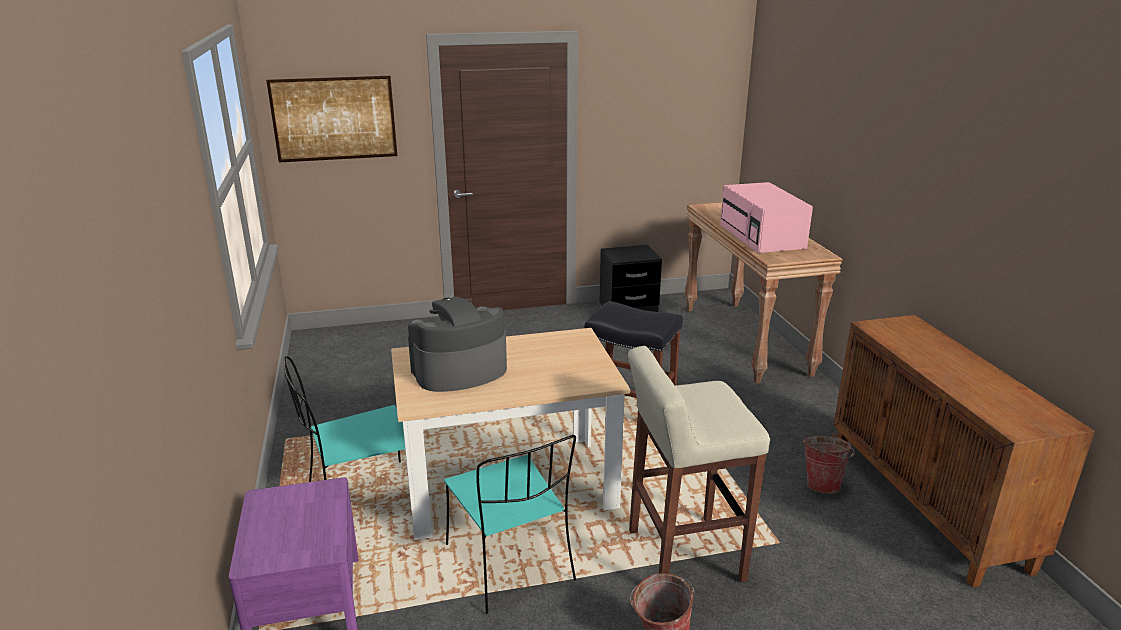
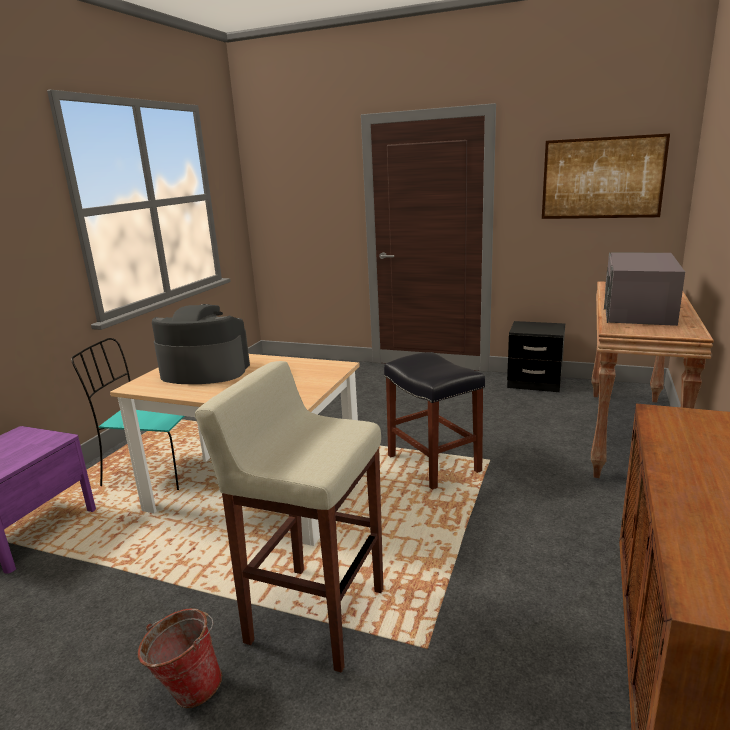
camera: 35 degrees right, 5 degrees down
picture [266,76,397,163] -> picture moved to [542,133,670,219]
turquoise chair [444,435,576,614] -> none
pink microwave [720,182,813,253] -> grey microwave [604,252,685,326]
bucket [803,434,855,494] -> none

